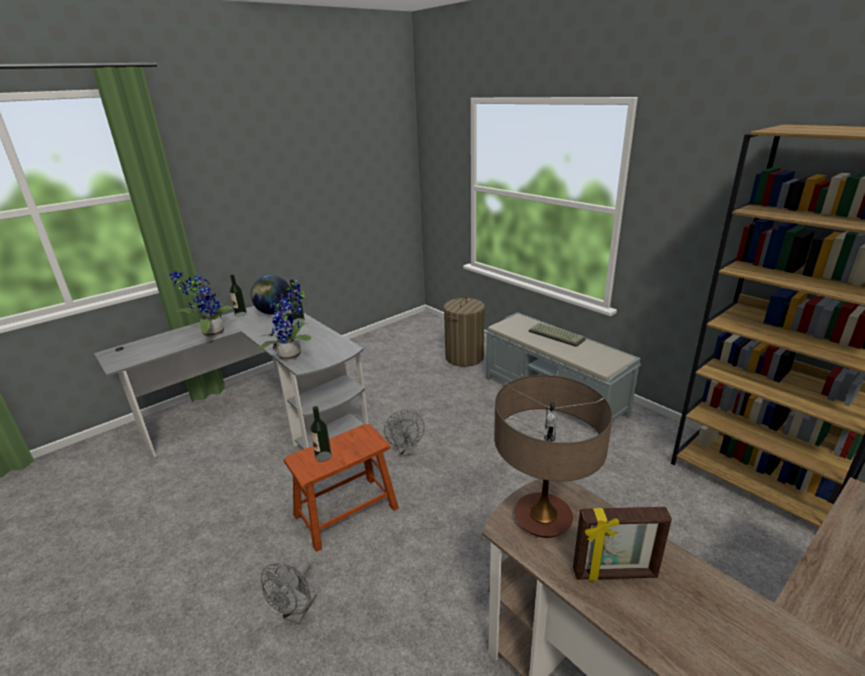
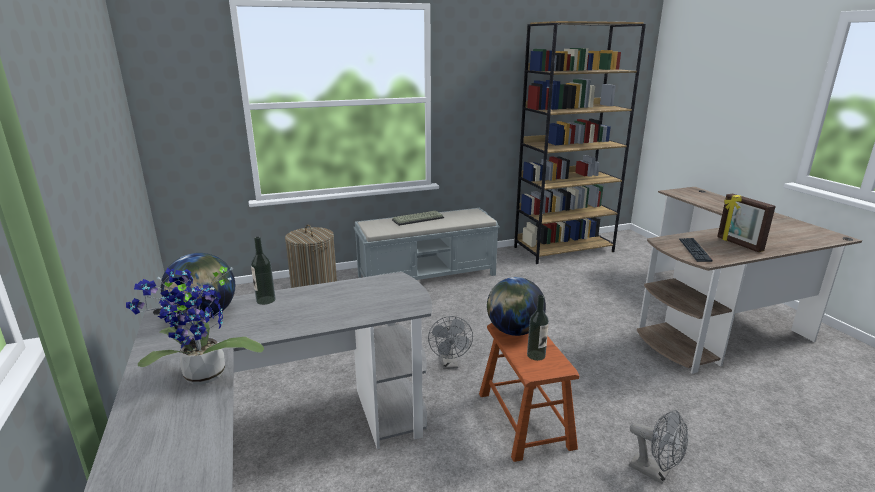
camera: 70 degrees left, 5 degrees down
bottle [230,274,247,317] -> none
potted plant [258,280,311,360] -> none
grey fan [384,410,425,456] -> grey fan turned 75 degrees clockwise [428,316,473,369]
table lamp [494,375,613,538] -> keyboard [679,238,713,262]
picture frame [573,507,672,581] -> picture frame turned 135 degrees clockwise [717,194,776,252]
none -> globe [487,277,546,336]

